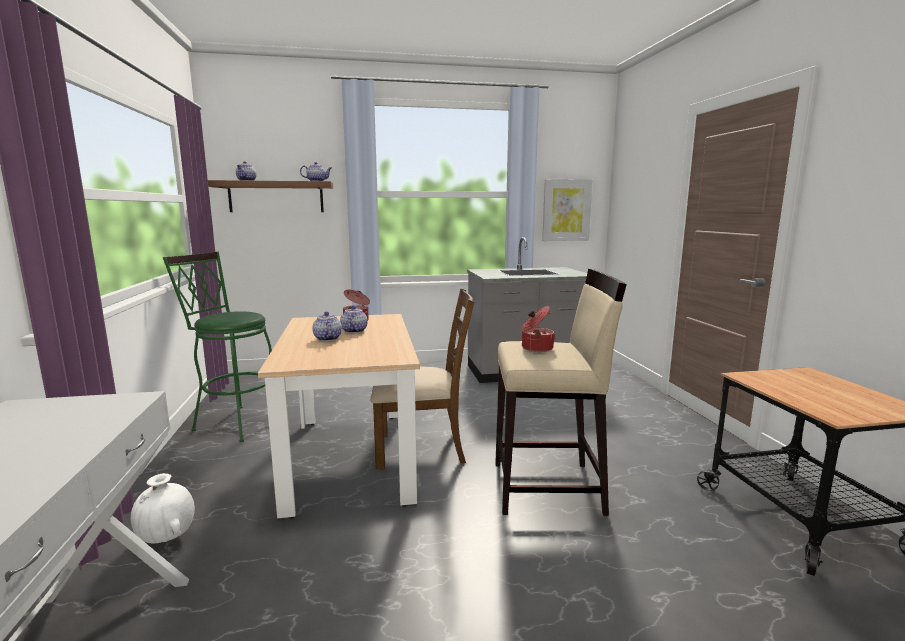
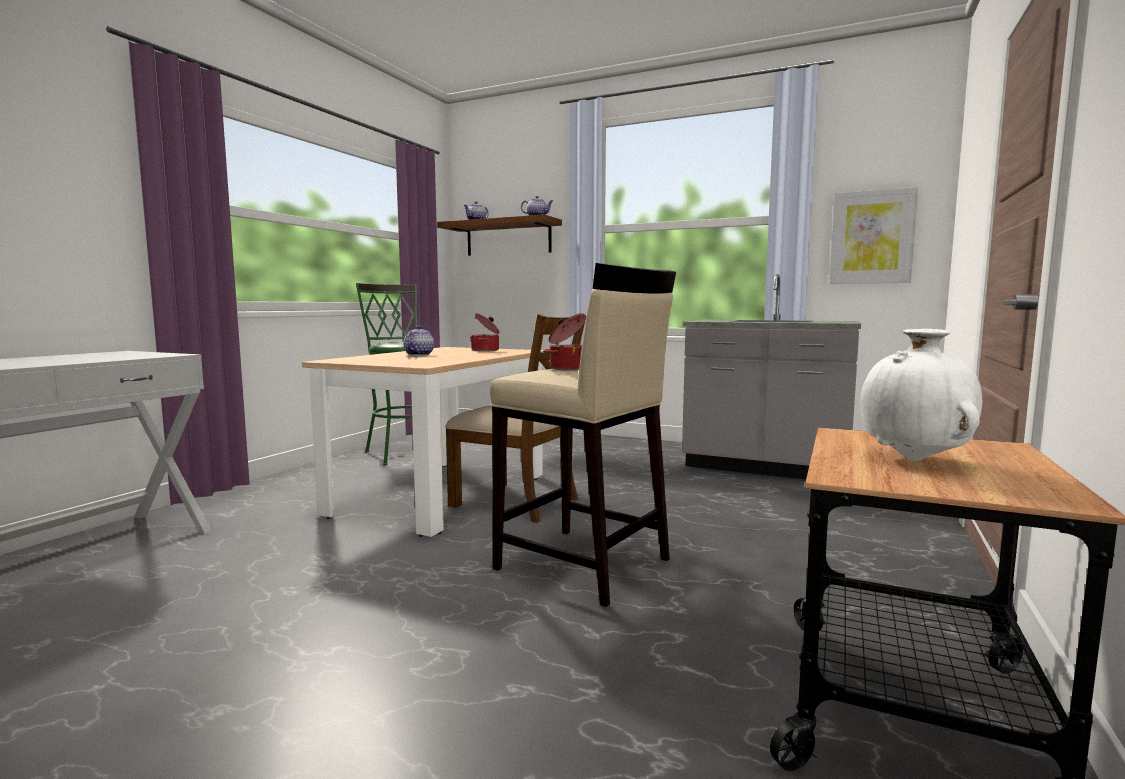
camera: 35 degrees right, 5 degrees down
white vase [131,473,195,543] -> white vase moved to [860,329,982,461]
teapot [340,305,368,333] -> none

